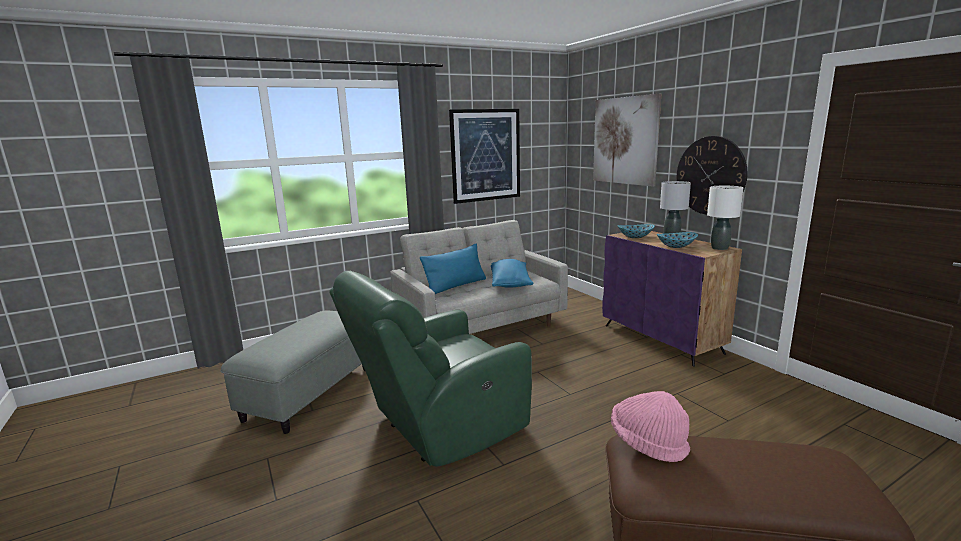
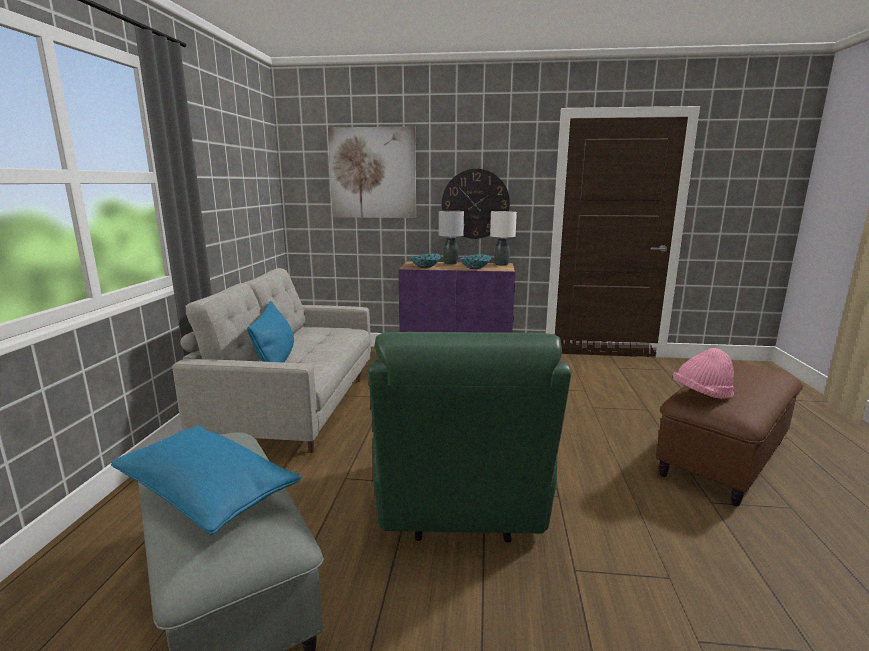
camera: 55 degrees left, 0 degrees up
picture [449,109,520,204] -> none
blue pillow [491,259,533,288] -> blue pillow moved to [111,425,302,535]

